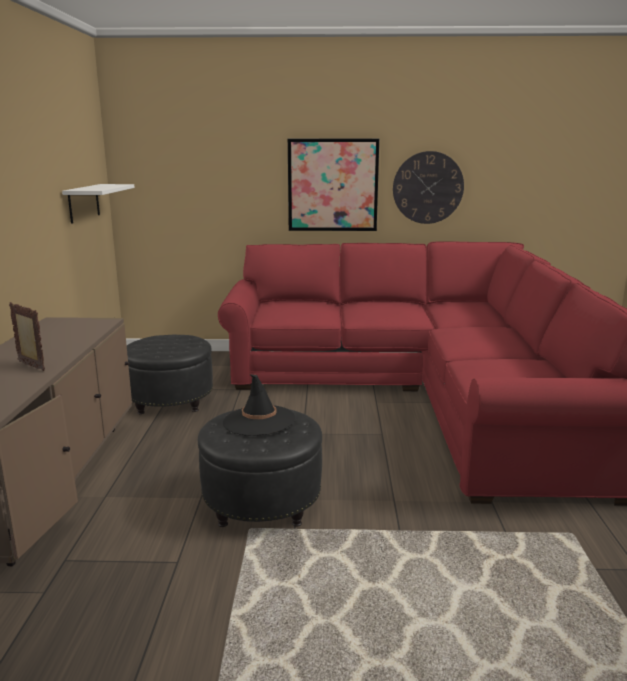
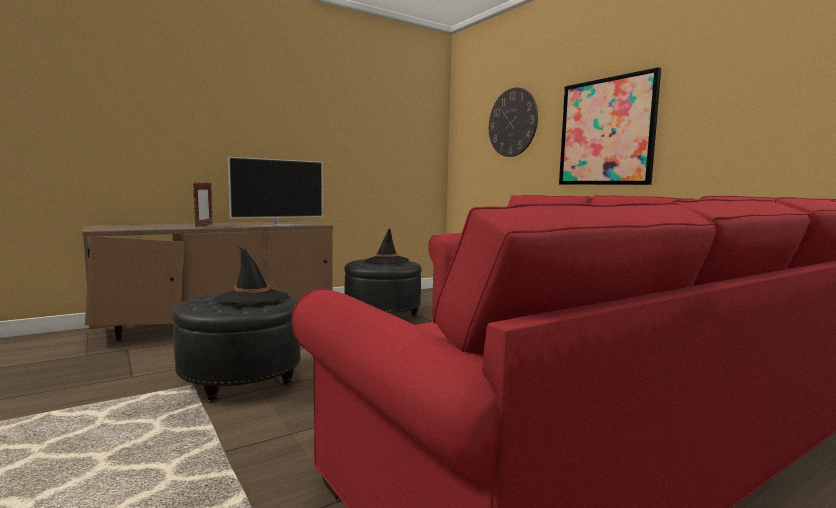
camera: 55 degrees right, 10 degrees down
white shelf [62,184,135,224] -> none
wall clock [393,151,464,224] -> wall clock moved to [489,87,538,157]
none -> television [228,157,323,226]
none -> black hat [364,228,409,264]

